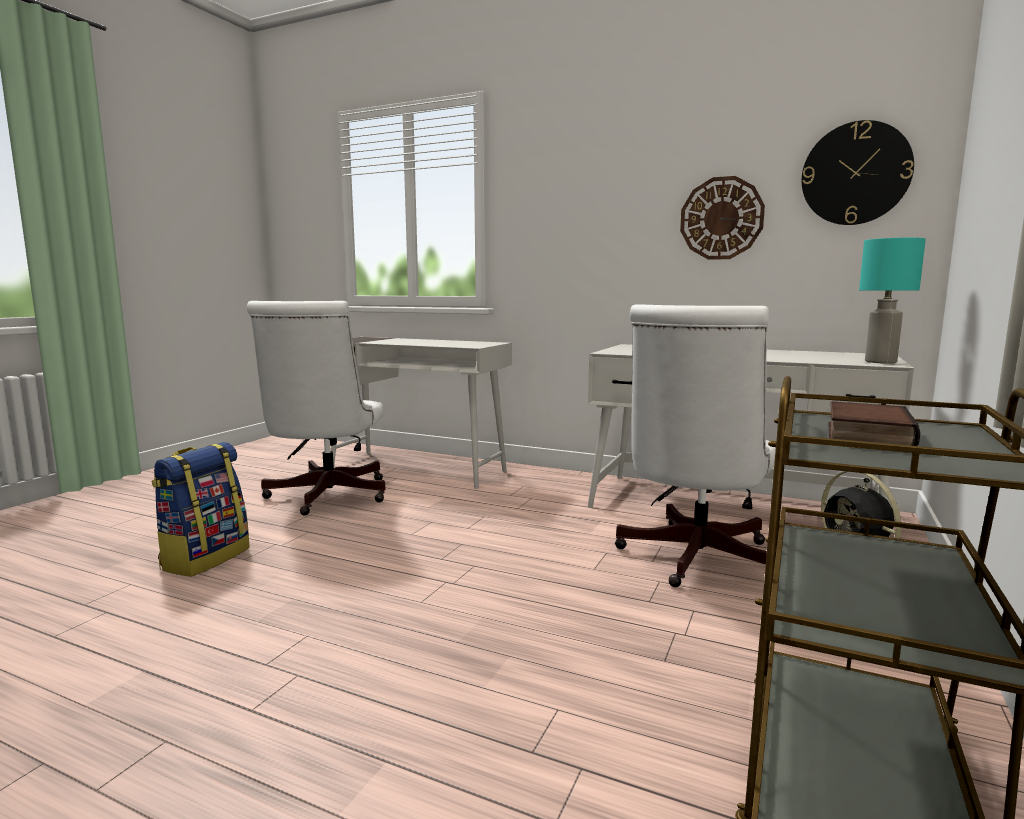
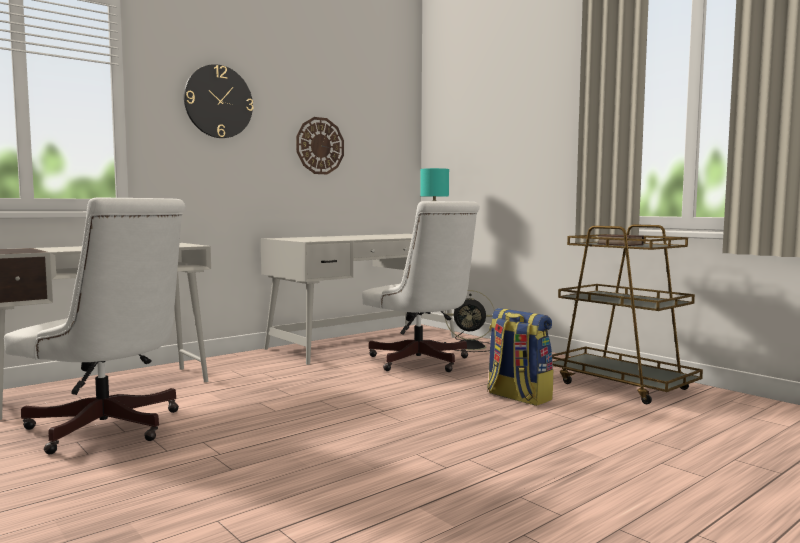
camera: 65 degrees left, 5 degrees down
backpack [152,442,250,577] -> backpack moved to [487,308,553,406]
wall clock [802,120,914,225] -> wall clock moved to [184,64,253,138]

